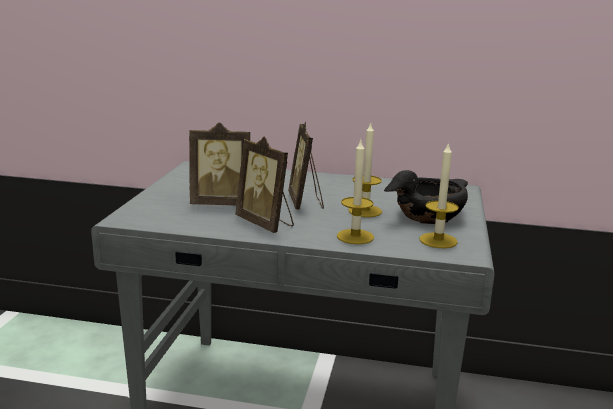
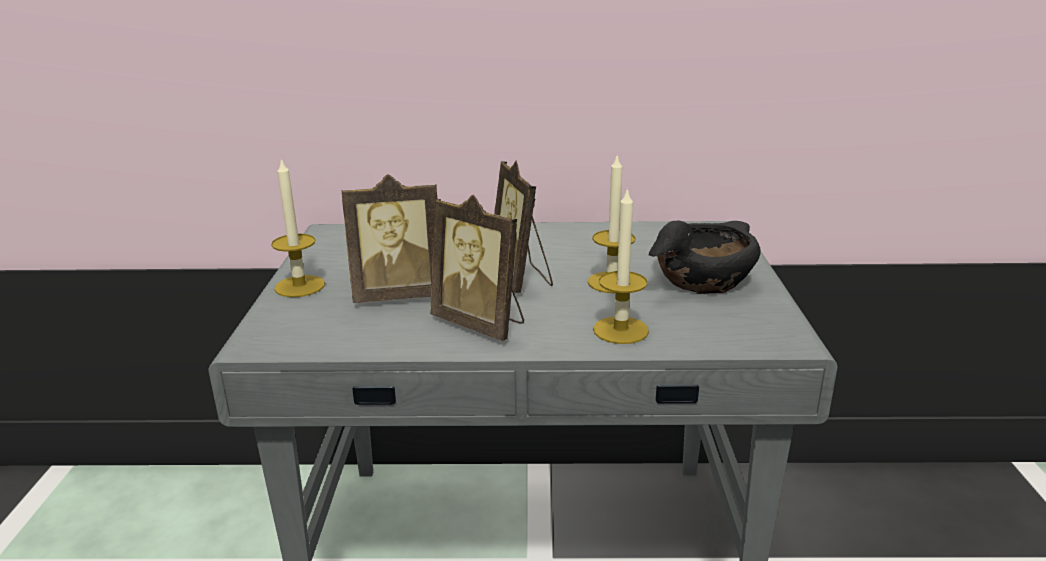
camera: 10 degrees left, 5 degrees up
candle [419,142,459,248] -> candle moved to [271,157,325,297]

